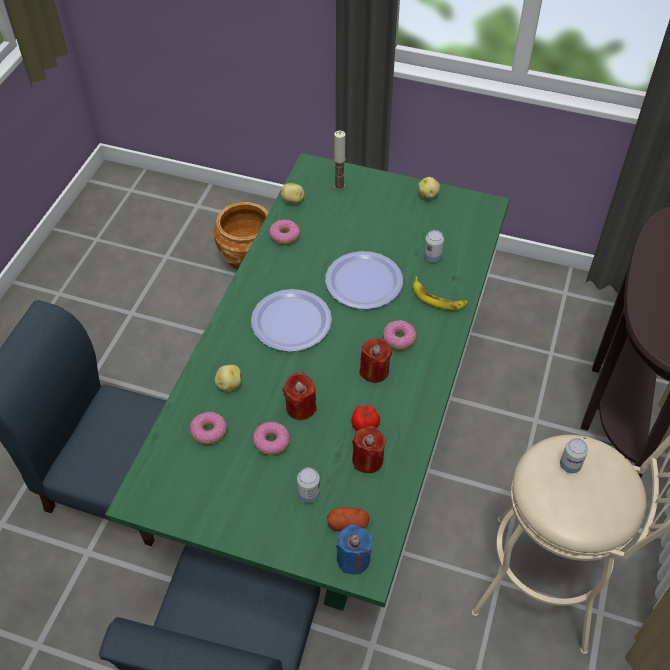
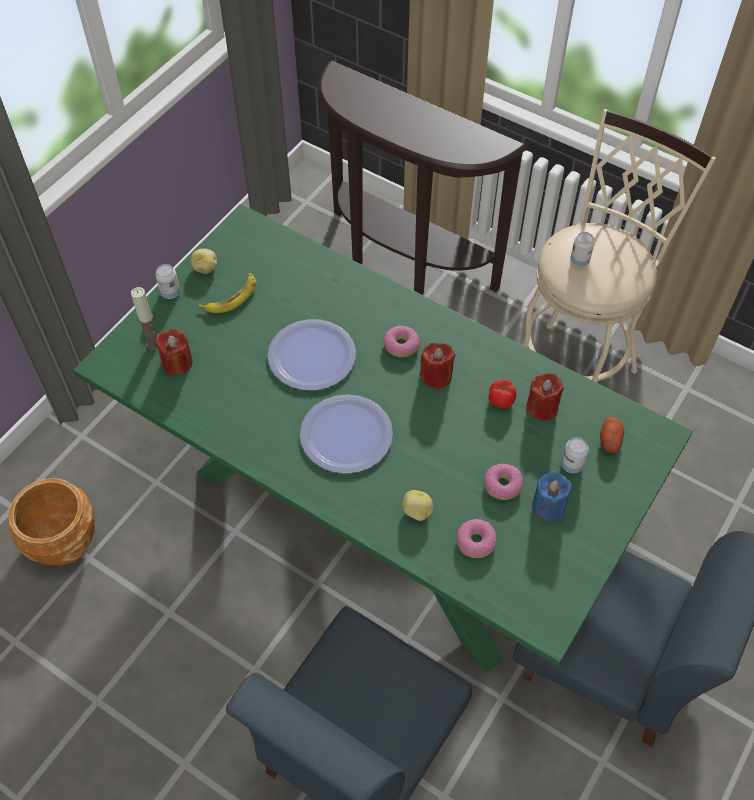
camera: 75 degrees left, 5 degrees up
donut [269,220,300,245] -> none
potato [281,183,305,204] -> none
red candle [283,372,317,420] -> red candle moved to [156,328,193,375]
blue candle [336,525,372,575] -> blue candle moved to [532,471,572,521]
banana [413,276,468,311] -> banana moved to [198,273,257,313]
can [424,230,444,262] -> can moved to [155,264,180,299]

